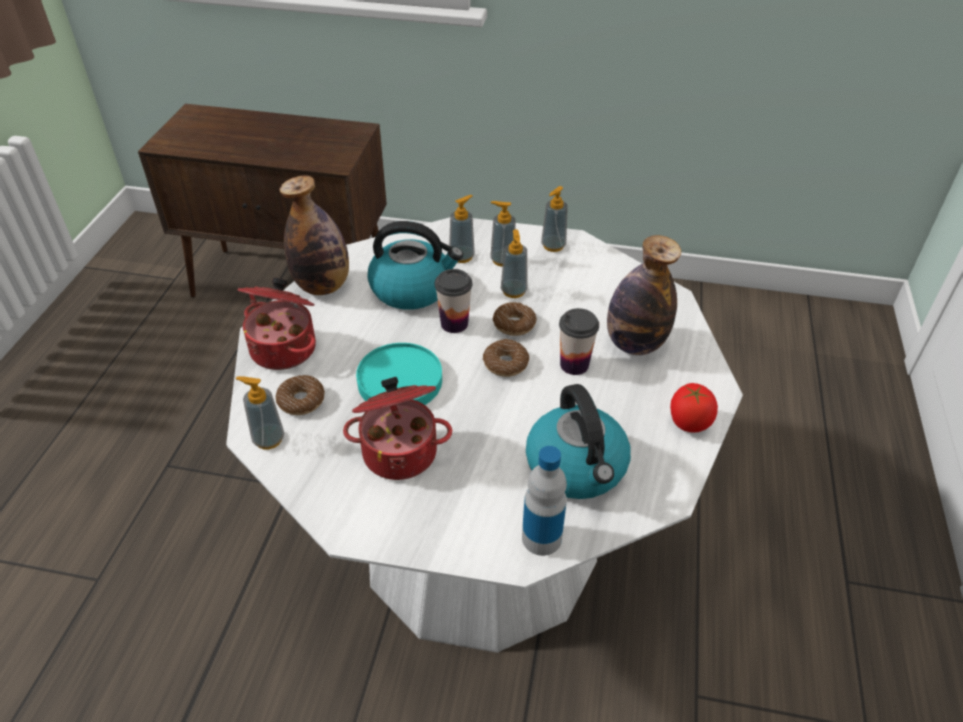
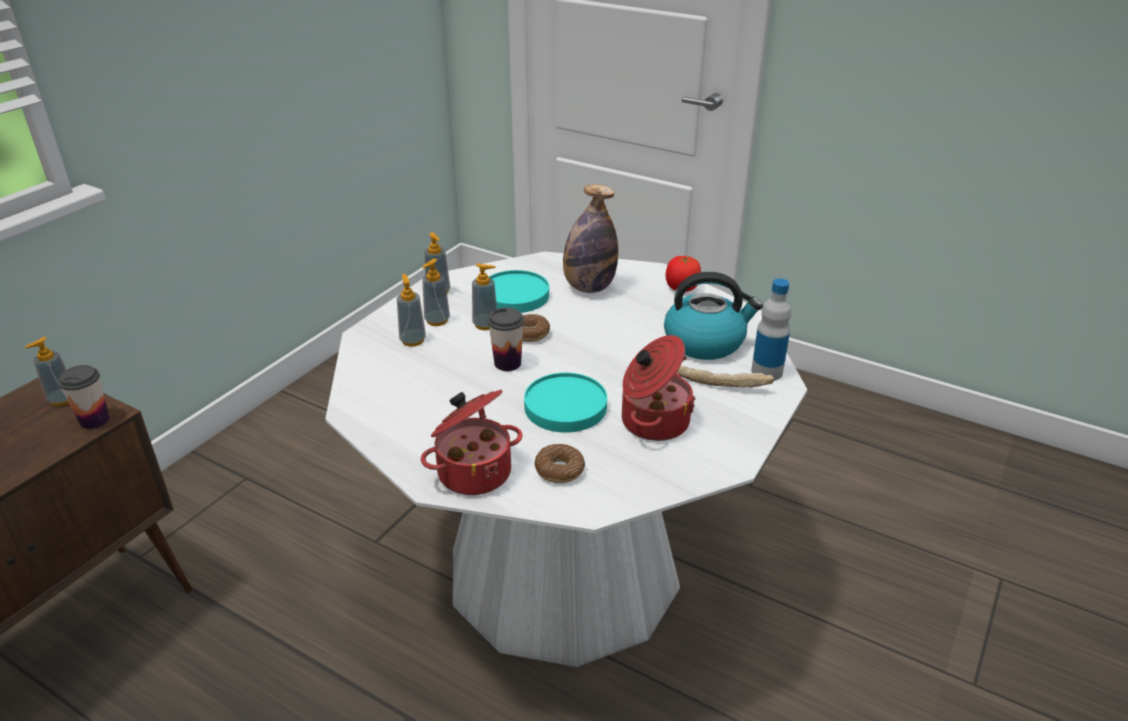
camera: 70 degrees left, 10 degrees down
soap dispenser [236,376,284,449] -> soap dispenser moved to [25,337,69,406]
bottle [279,176,349,295] -> none
kettle [367,221,463,310] -> none
donut [483,339,529,377] -> none
cup [559,308,599,375] -> cup moved to [58,365,110,429]
none -> turquoise plate [489,270,549,313]
none -> bread [677,366,774,388]

